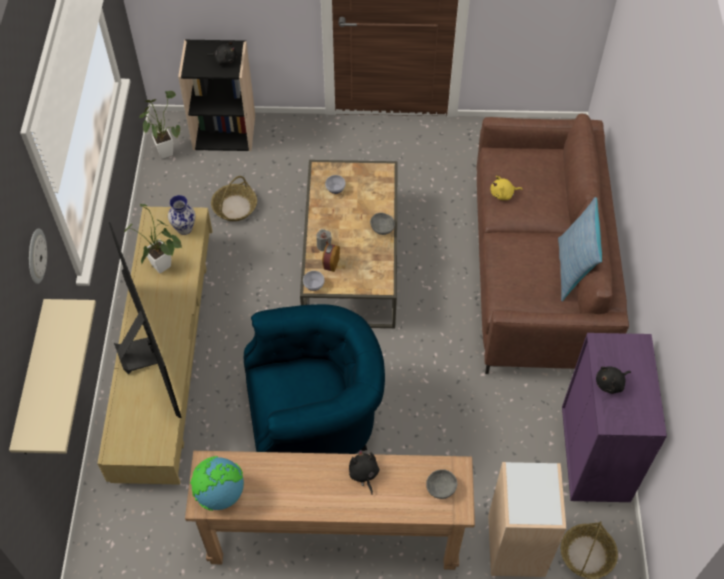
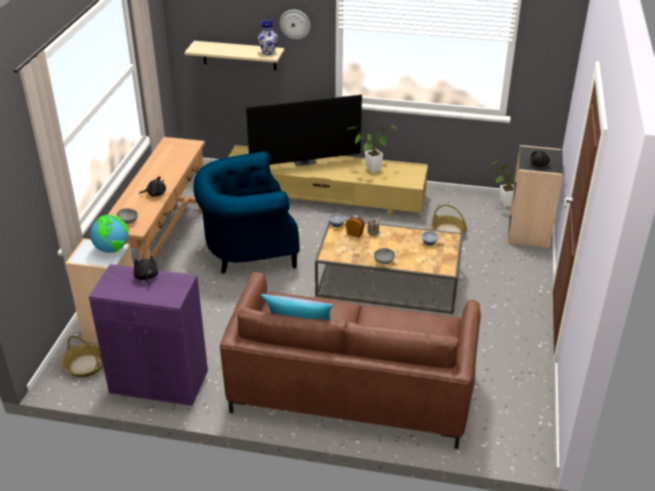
camera: 100 degrees right, 20 degrees down
vase [168,195,195,235] -> vase moved to [258,20,278,55]
globe [190,456,244,511] -> globe moved to [90,215,129,253]
blue armchair [244,304,385,454] -> blue armchair turned 75 degrees clockwise [193,152,299,274]
yellow plush toy [491,176,523,200] -> none

